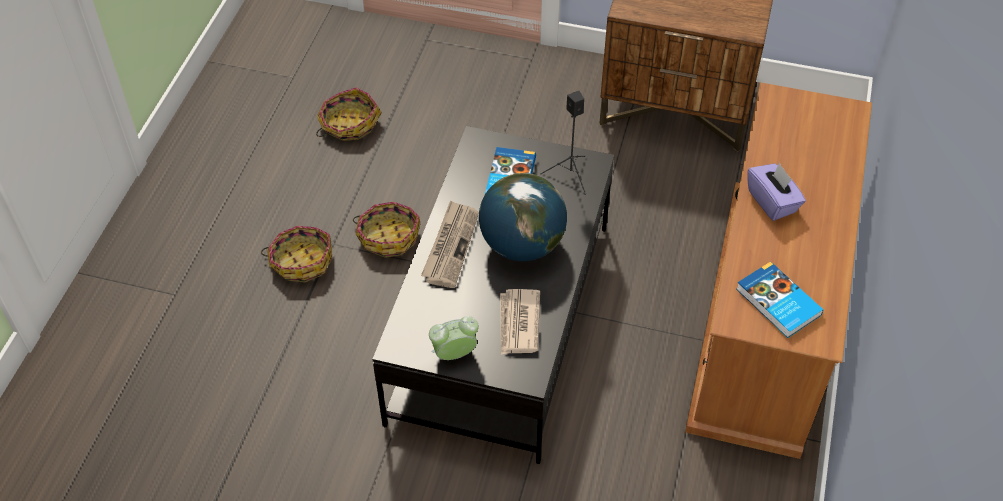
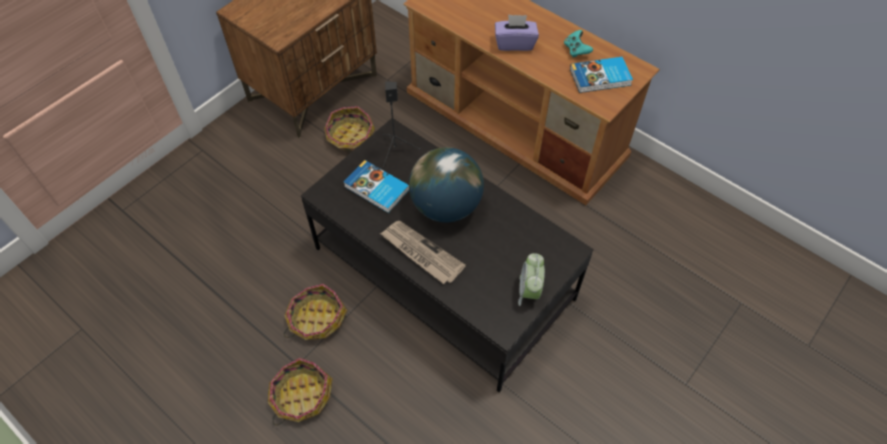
camera: 65 degrees left, 5 degrees up
basket [316,87,382,141] -> basket moved to [324,106,375,153]
newspaper [500,289,540,355] -> none
none -> turquoise game controller [564,30,593,57]

